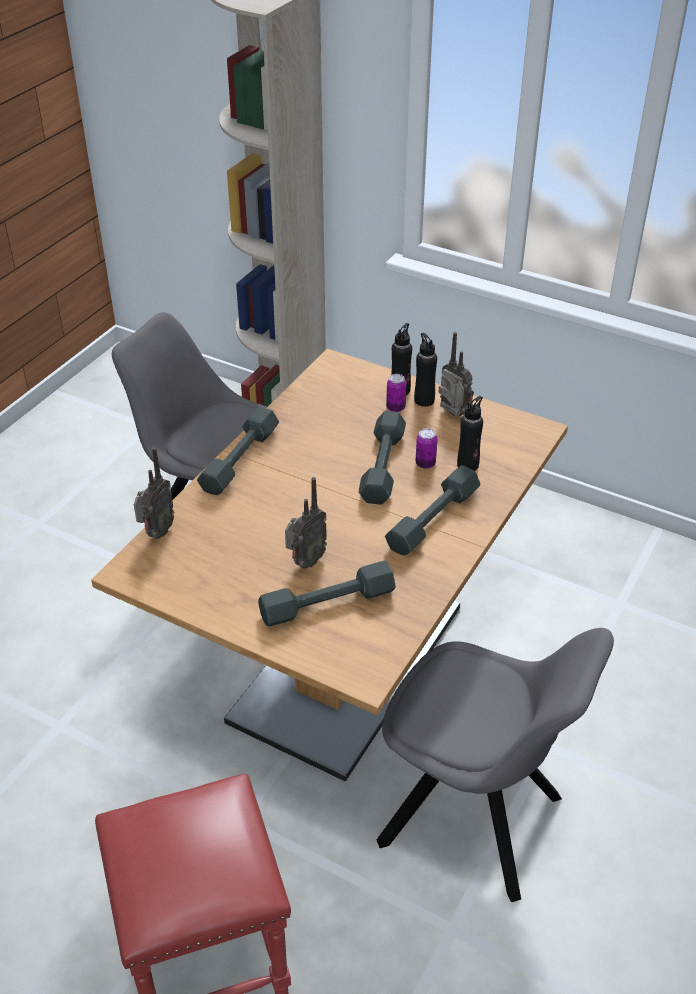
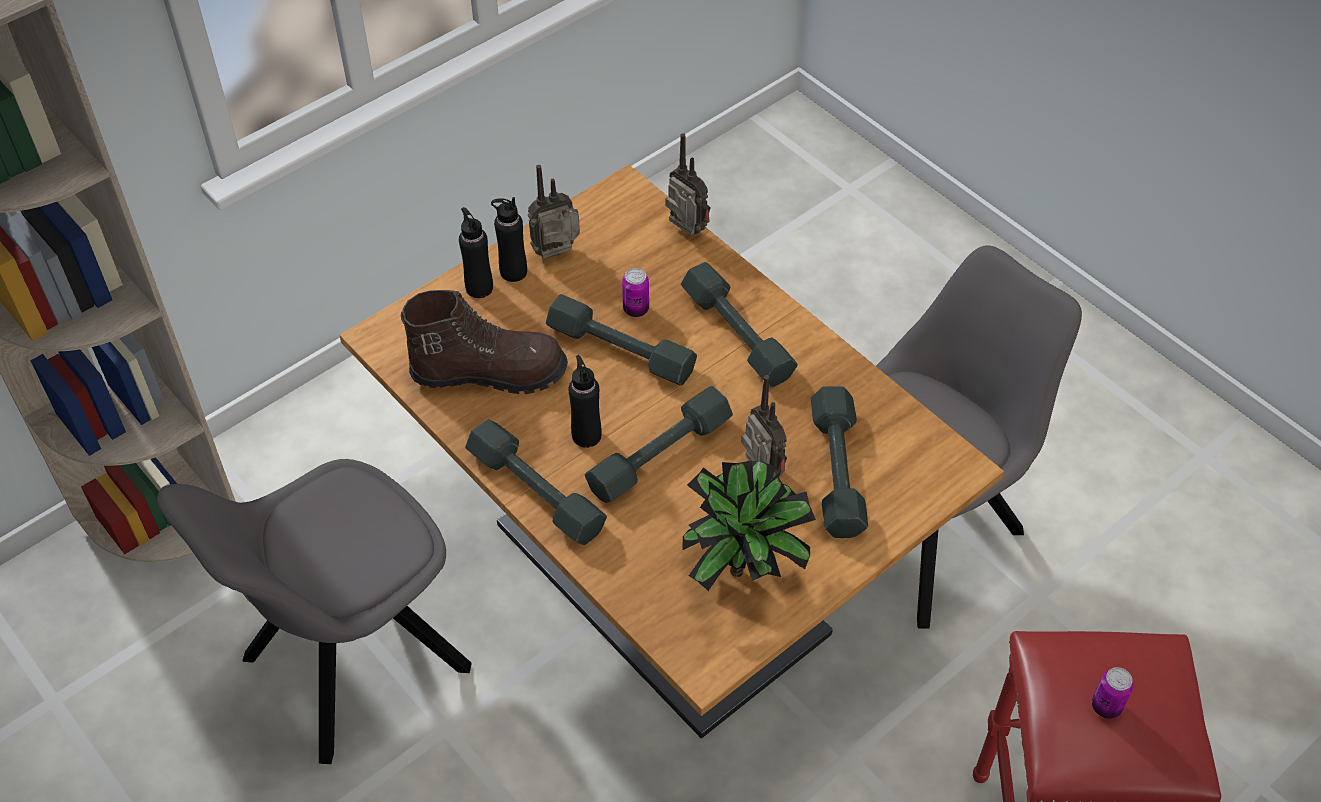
camera: 70 degrees left, 10 degrees up
radio [134,447,174,539] -> radio moved to [665,133,711,236]
can [386,374,407,412] -> can moved to [1092,667,1133,719]
black bottle [457,396,483,471] -> black bottle moved to [568,355,602,448]
none -> brown boot [401,290,568,394]
none -> grey dumbbell [585,386,733,503]
none -> potted plant [683,461,816,591]

